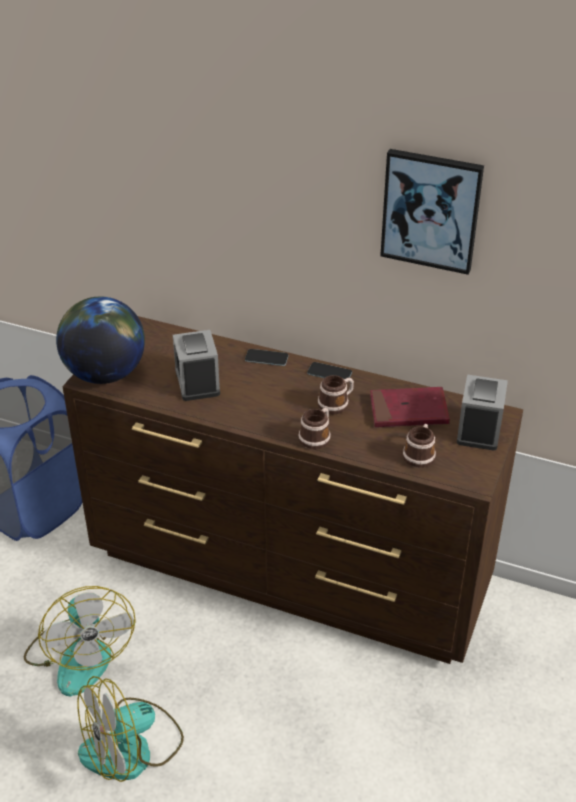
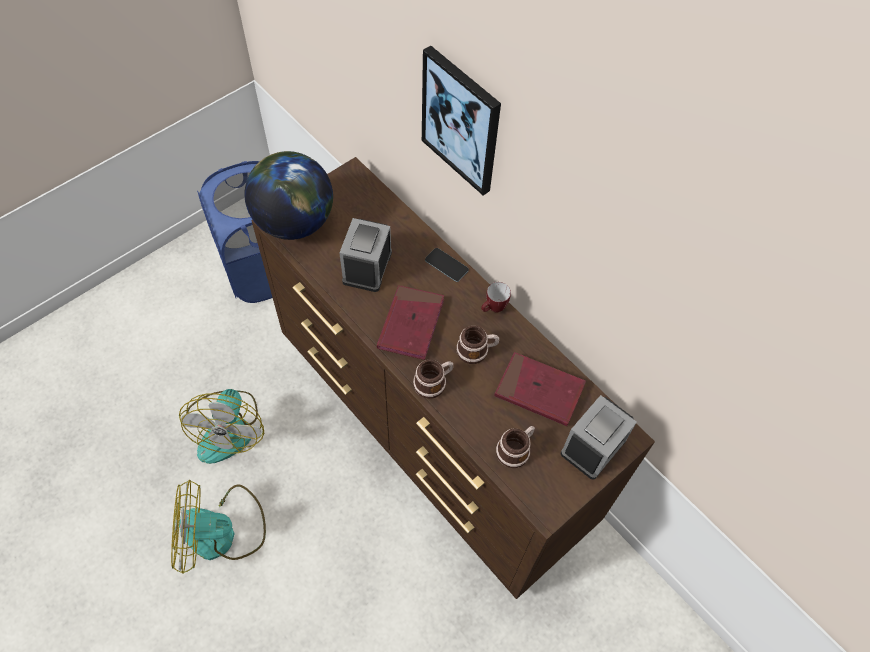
camera: 25 degrees right, 20 degrees up
phone [307,362,352,379] -> mug [481,282,511,313]
picture [380,149,484,275] -> picture moved to [422,45,501,195]
none -> red book [377,285,444,360]

